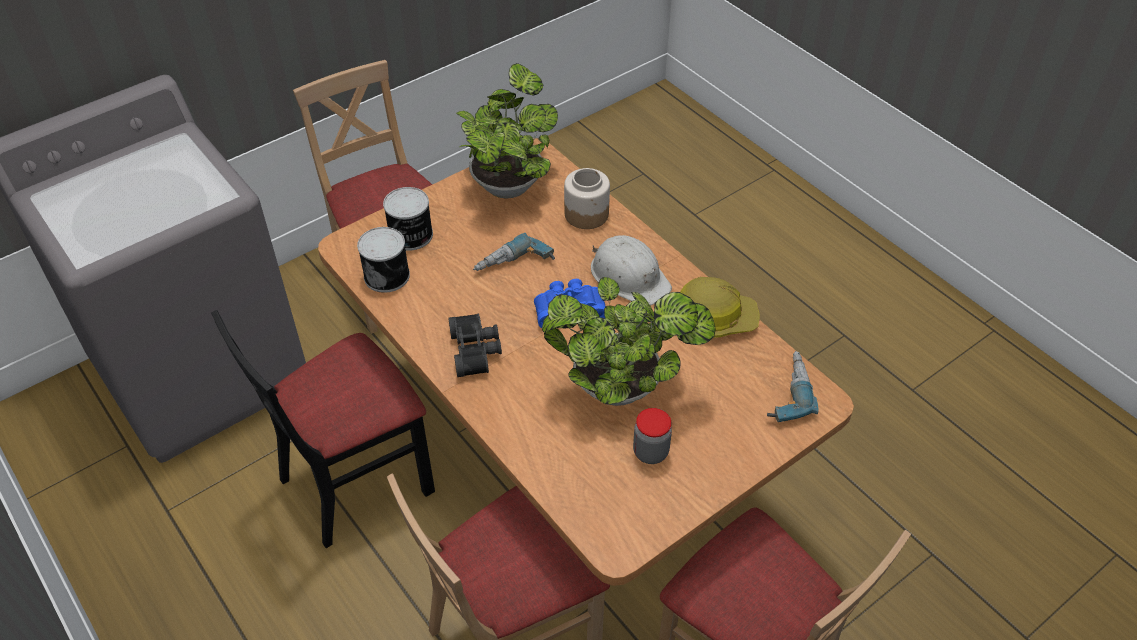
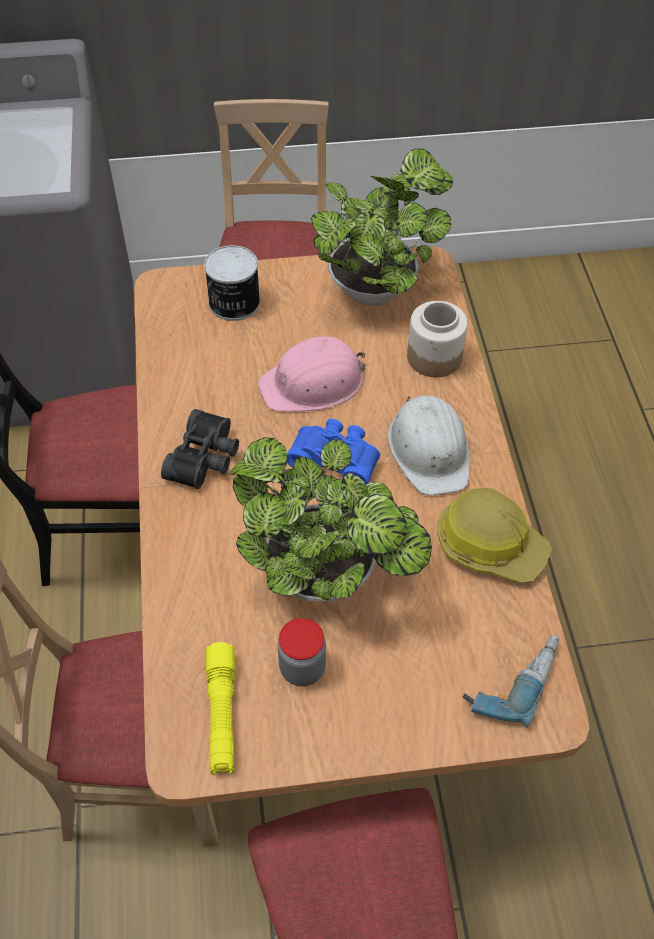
camera: 30 degrees right, 5 degrees up
can [357,227,410,293] -> none
power drill [473,233,555,271] -> pink hard hat [258,336,366,412]
none -> yellow flashlight [206,642,235,775]

